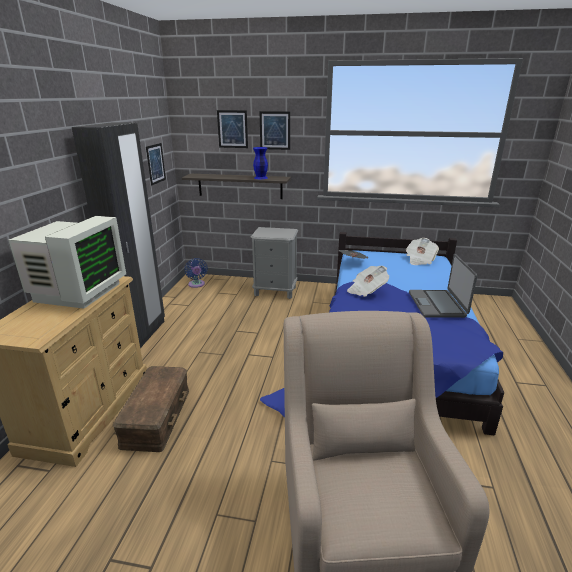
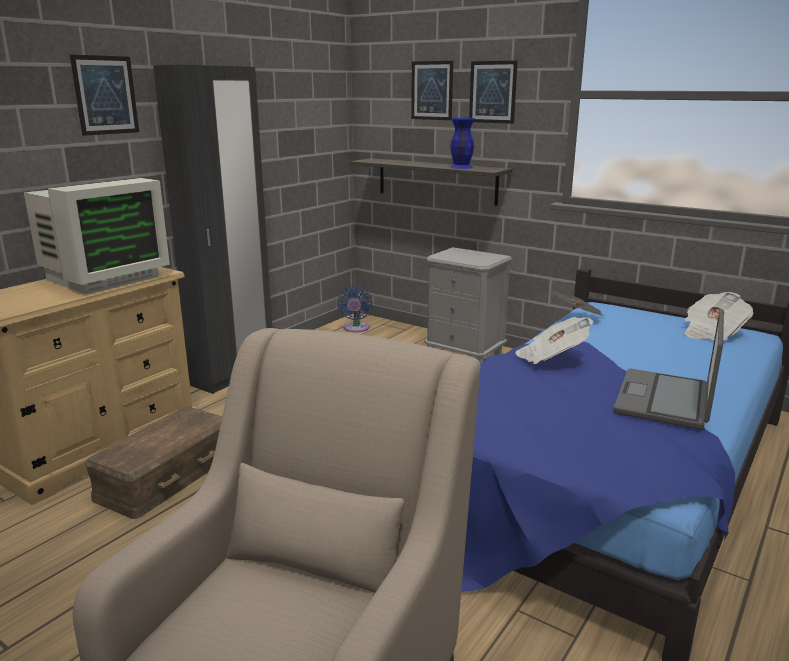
camera: 25 degrees right, 5 degrees down
picture [146,143,166,186] -> picture moved to [70,55,139,136]

